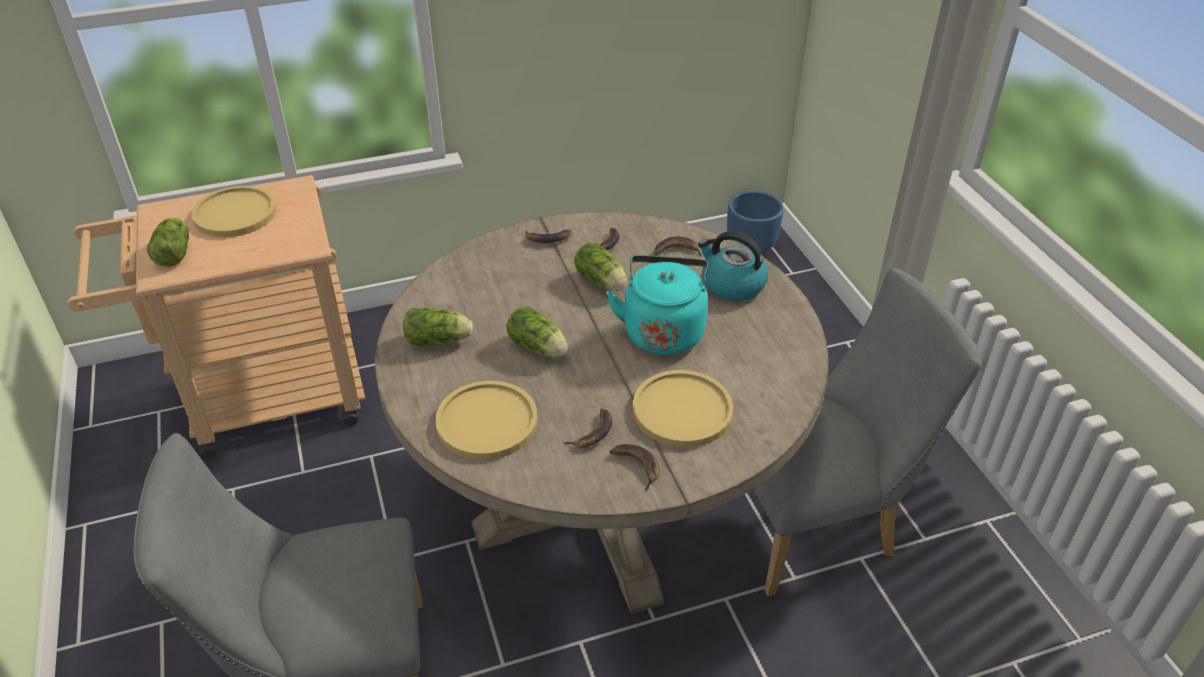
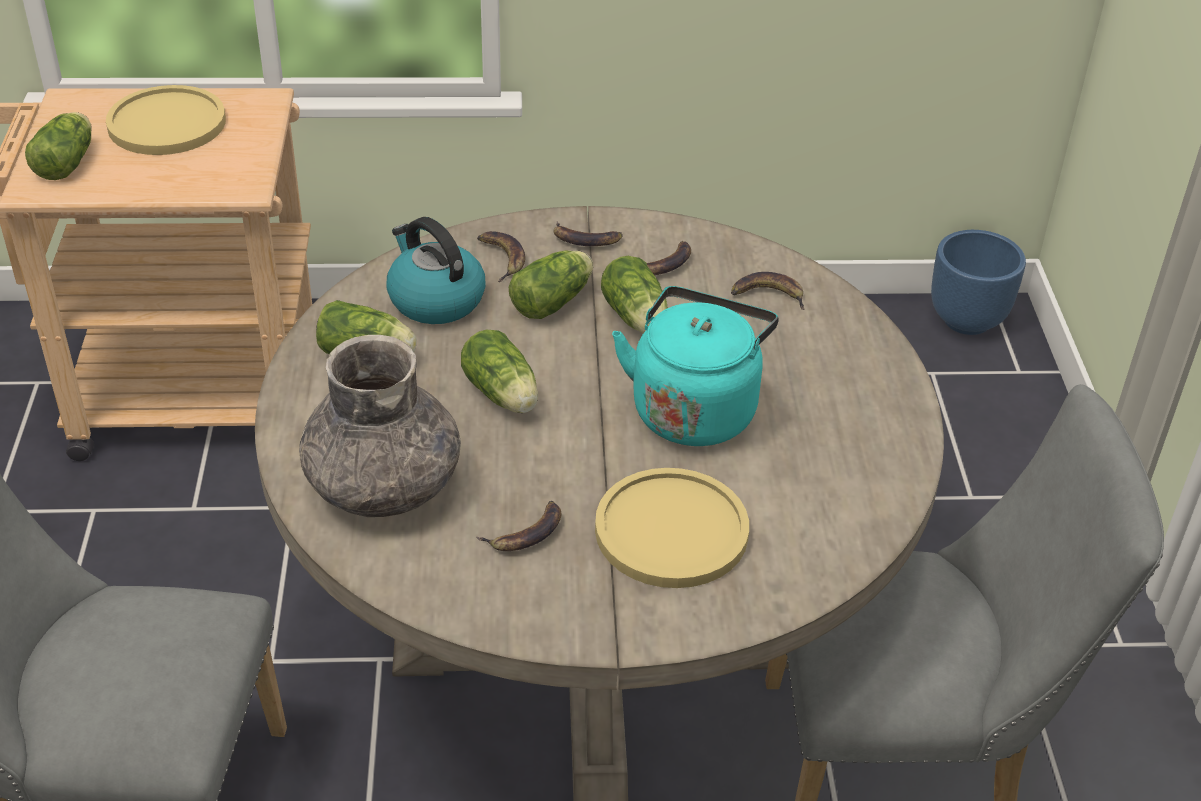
camera: 15 degrees right, 0 degrees up
yellow plate [435,381,537,460] -> grey vase [299,335,461,517]
banana [609,444,660,491] -> banana moved to [477,231,525,282]
kettle [698,231,768,301] -> kettle moved to [386,217,485,324]
none -> lettuce [509,250,593,319]

